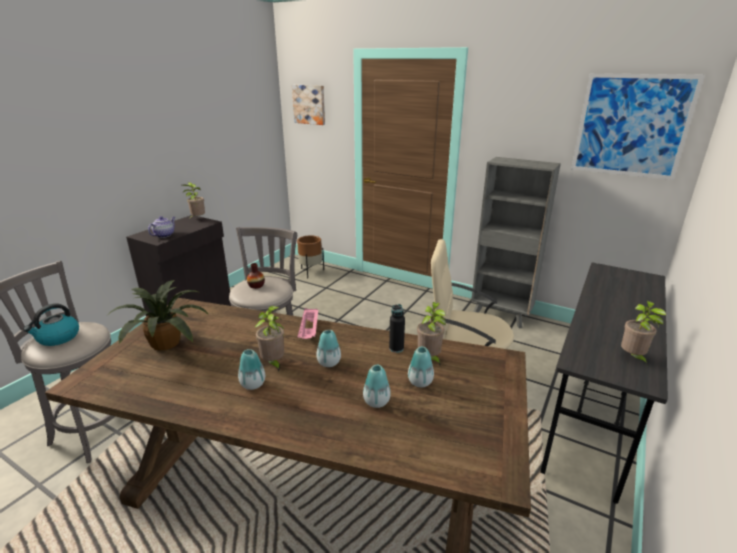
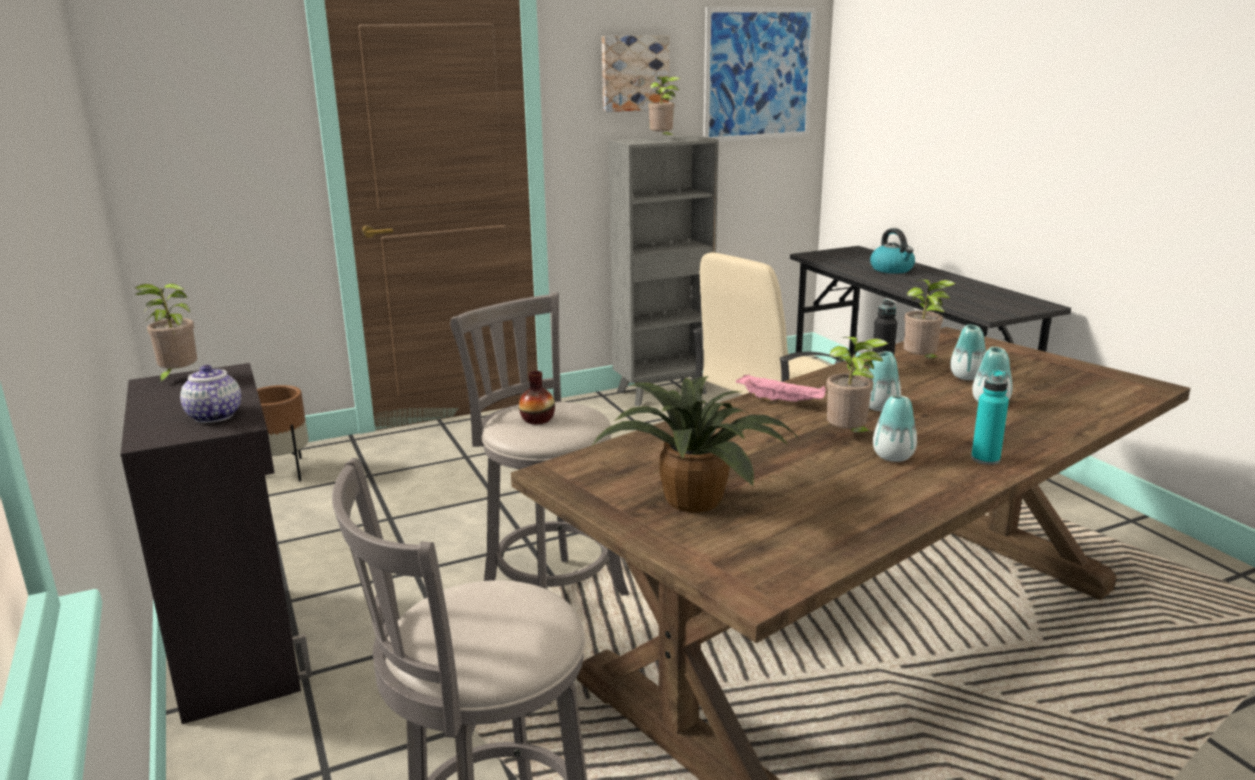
camera: 55 degrees left, 5 degrees down
kettle [24,303,79,346] -> kettle moved to [870,228,915,274]
picture [292,85,325,125] -> picture moved to [602,35,669,112]
potted plant [621,301,666,364] -> potted plant moved to [648,76,680,137]
none -> turquoise bottle [971,370,1009,465]

